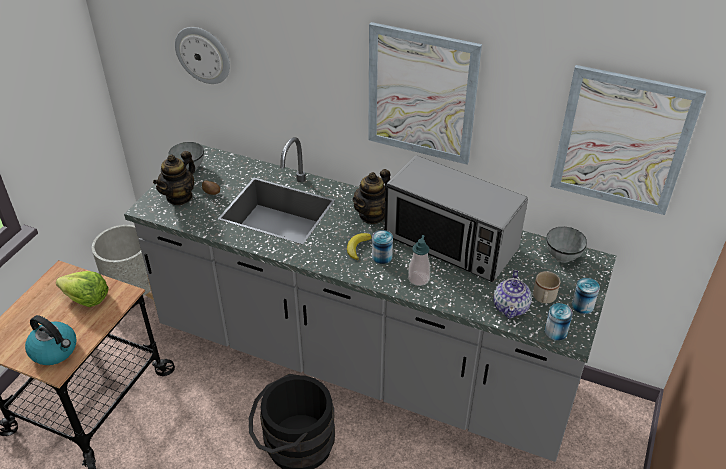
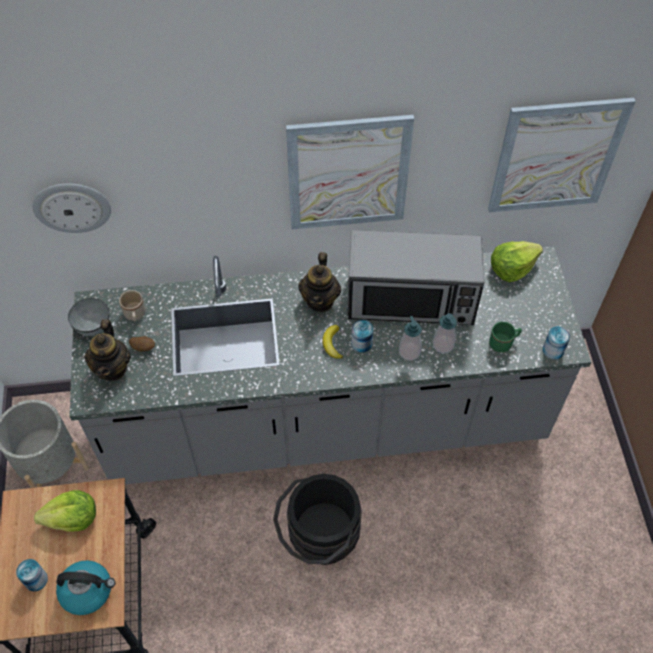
camera: 30 degrees left, 15 degrees up
teapot [493,270,532,319] -> green mug [489,322,522,352]
beige mug [533,271,560,303] -> beige mug moved to [119,290,145,321]
grey bowl [546,227,587,263] -> lettuce [491,241,543,282]
can [572,278,600,314] -> can moved to [16,559,48,591]
none -> soap dispenser [433,313,457,353]

